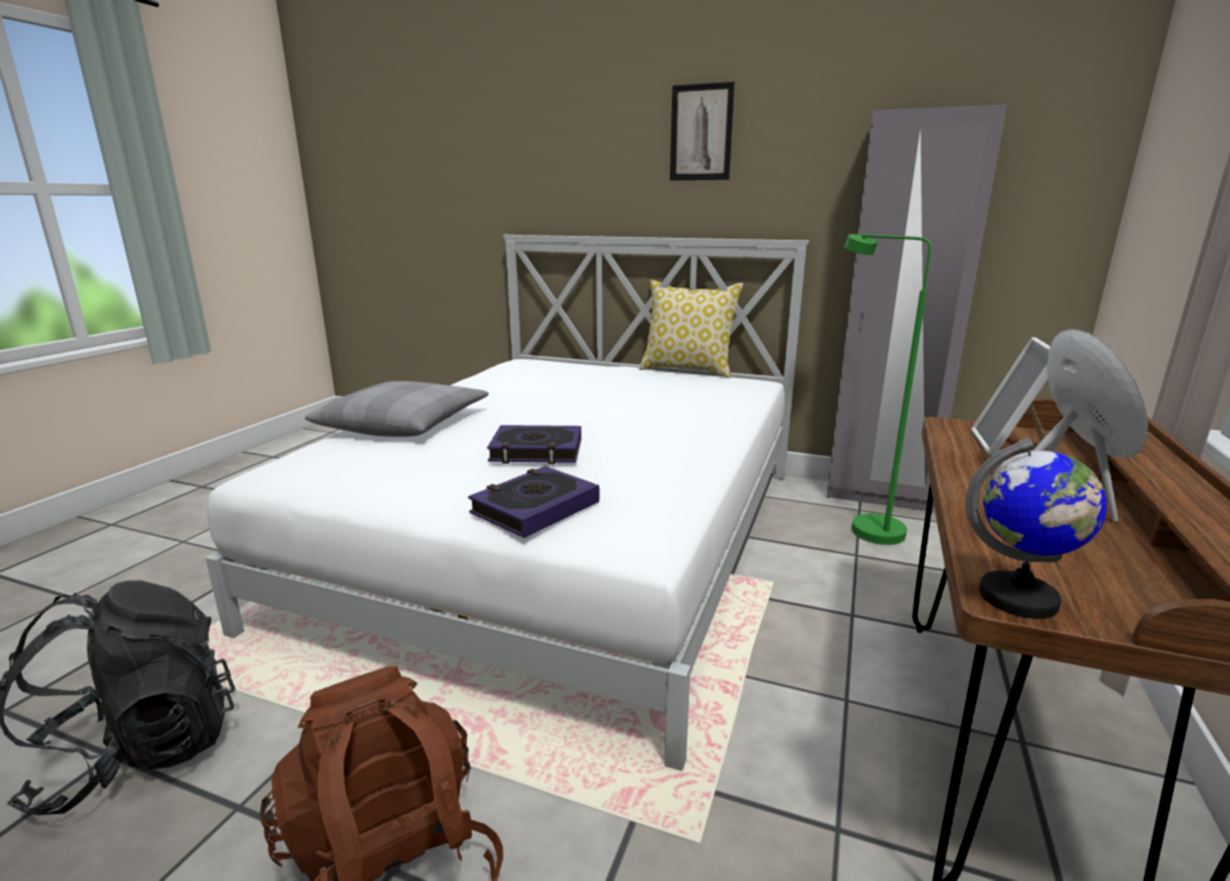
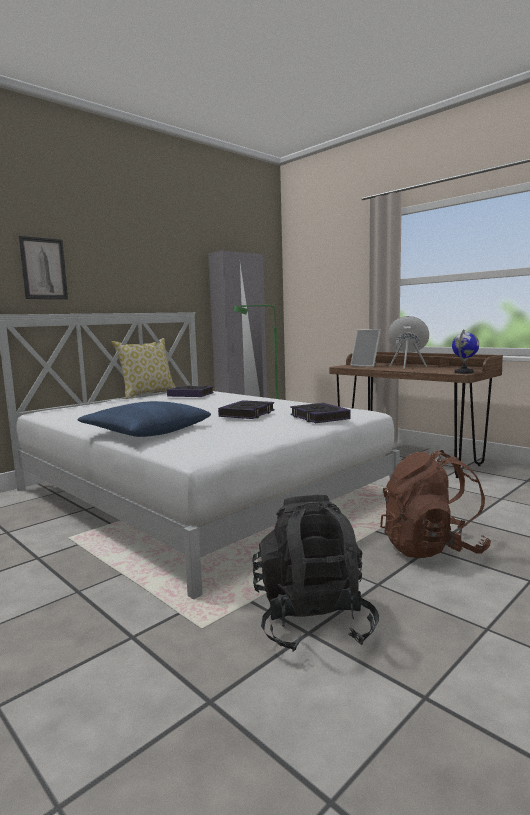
camera: 65 degrees left, 10 degrees down
grey pillow [305,381,489,437] -> blue pillow [78,401,211,437]
picture [670,82,735,180] -> picture moved to [19,236,68,299]
none -> book [167,385,214,397]

